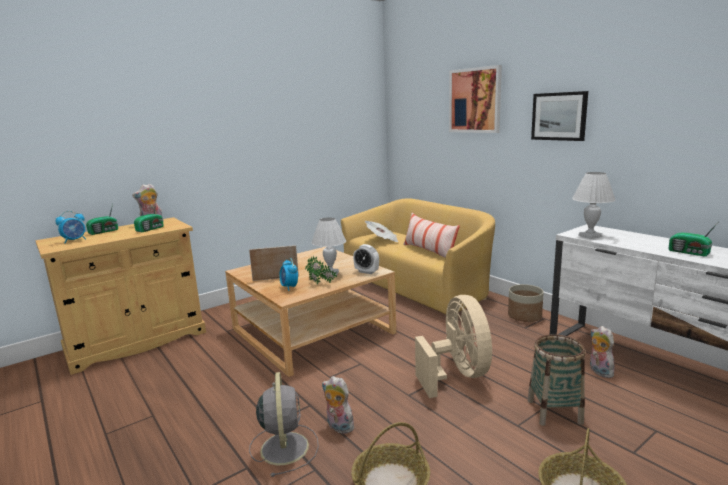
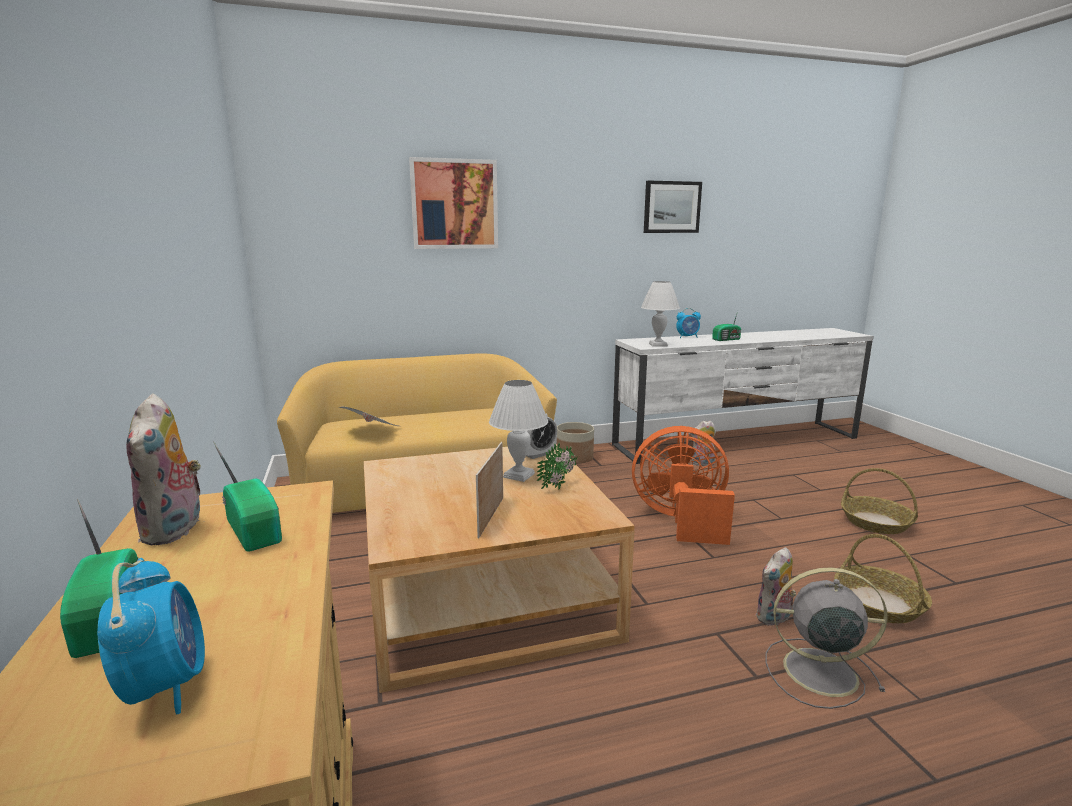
camera: 70 degrees left, 0 degrees up
alarm clock [279,258,298,291] -> alarm clock moved to [676,308,701,338]
pillow [403,213,460,258] -> none
beige fan [415,295,492,398] -> orange fan [632,426,735,545]
basket [528,334,586,426] -> none
picture [531,91,588,141] -> picture moved to [644,180,702,233]

